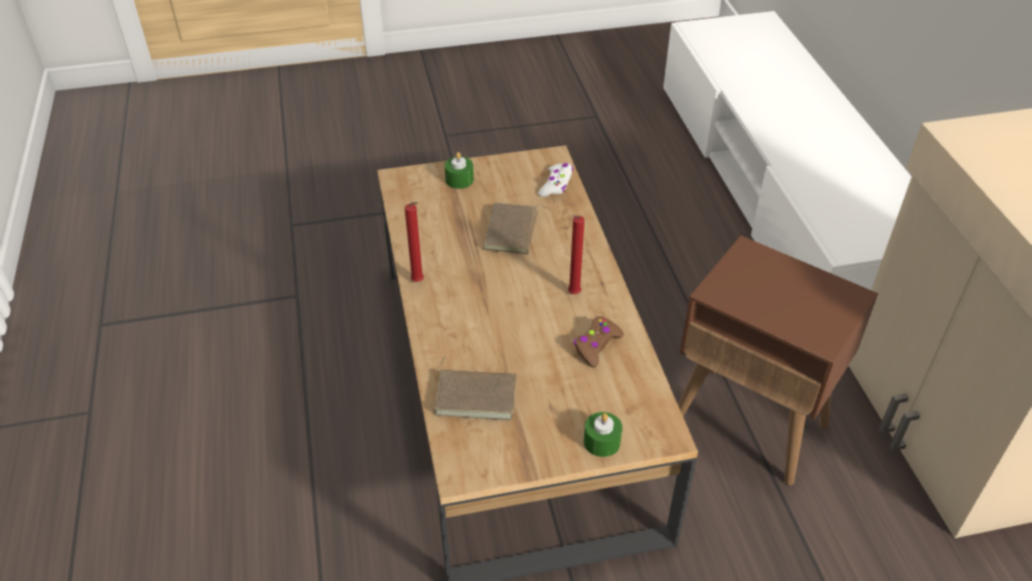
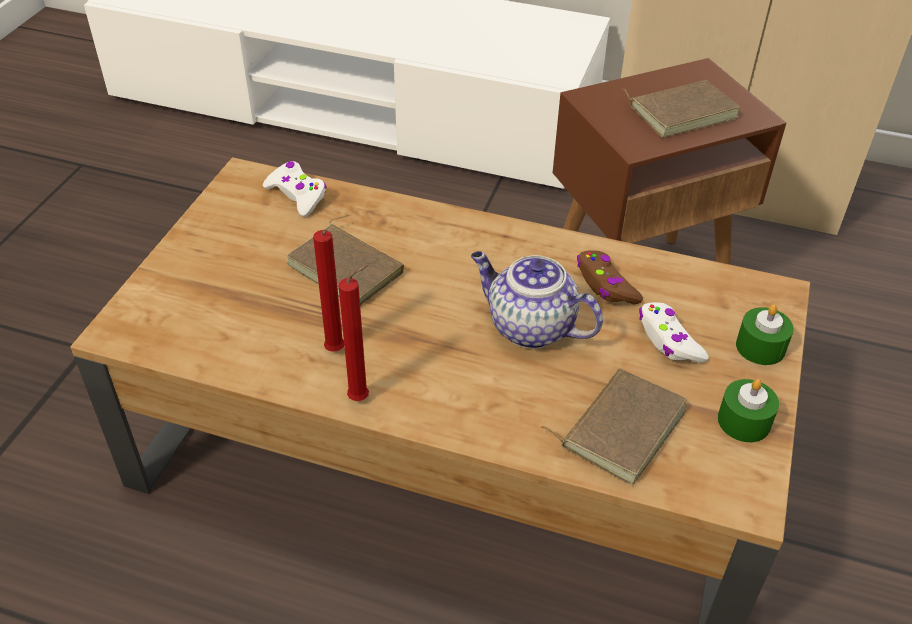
camera: 60 degrees left, 0 degrees up
green candle [445,152,474,189] -> green candle moved to [718,379,779,442]
red candle [568,215,585,294] -> red candle moved to [313,229,344,352]
none -> teapot [471,251,603,349]
none -> brown book [623,80,740,137]
none -> white game controller [639,302,709,363]

